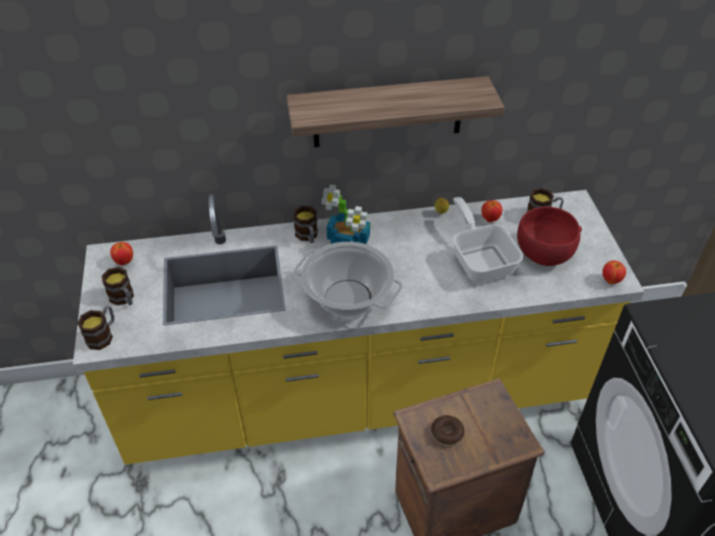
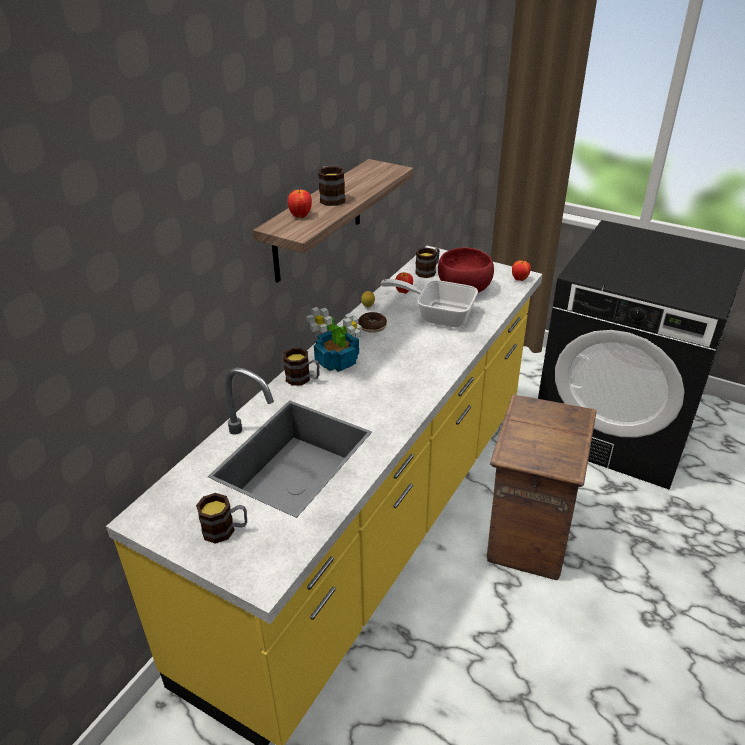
camera: 50 degrees left, 10 degrees down
mug [77,306,114,350] -> mug moved to [318,166,345,206]
apple [110,242,133,265] -> apple moved to [288,187,312,218]
cooking pot [294,242,403,317] -> none
donut [431,415,465,446] -> donut moved to [358,312,387,333]

